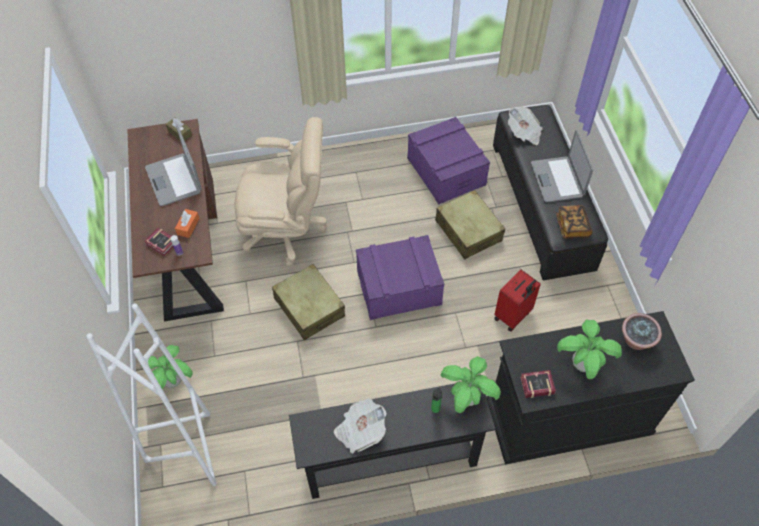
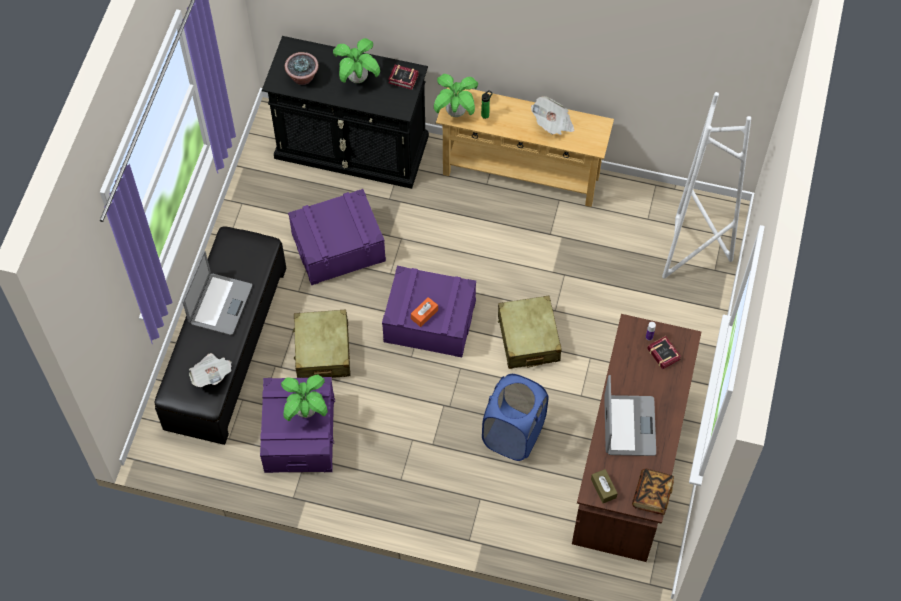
camera: 155 degrees left, 5 degrees up
potted plant [141,345,193,390] -> potted plant moved to [281,375,328,421]
orange tissue box [175,209,200,238] -> orange tissue box moved to [411,297,438,327]
beige office chair [234,117,327,266] -> blue laundry basket [482,374,548,461]
black console table [289,384,496,499] -> beige console table [436,87,614,207]
red suitcase [494,270,541,331] -> purple storage box [288,189,386,285]
book [556,205,593,238] -> book moved to [632,469,674,515]

